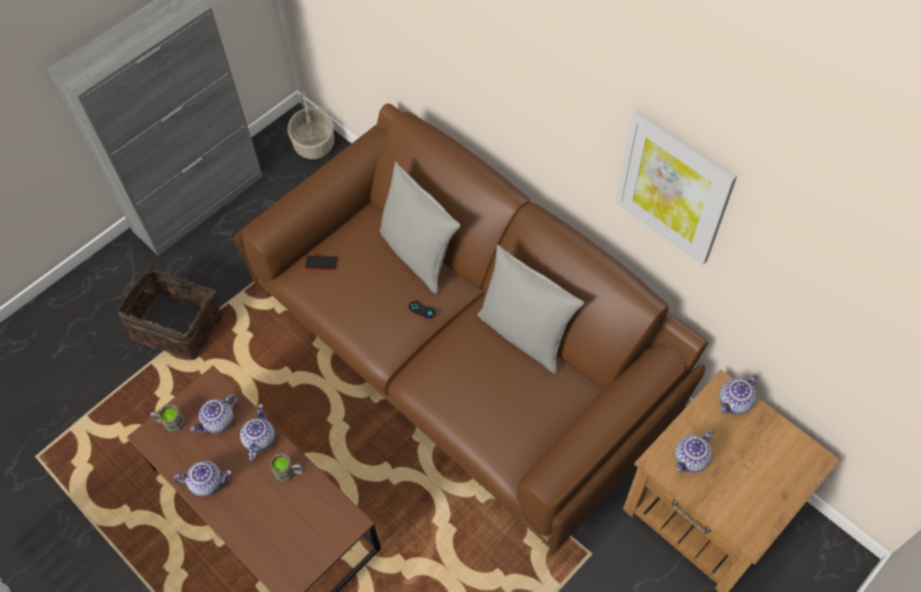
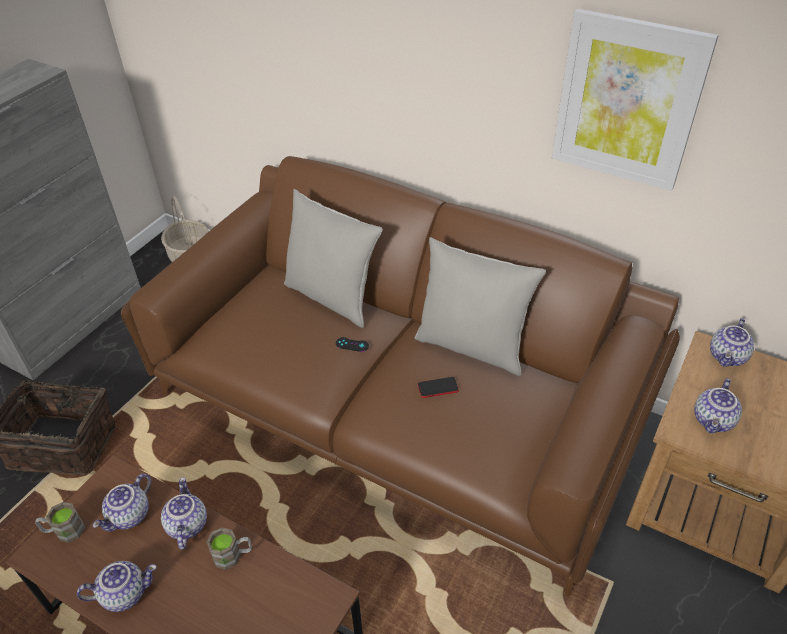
camera: 15 degrees left, 15 degrees down
phone [305,256,337,270] -> phone moved to [418,377,459,398]

